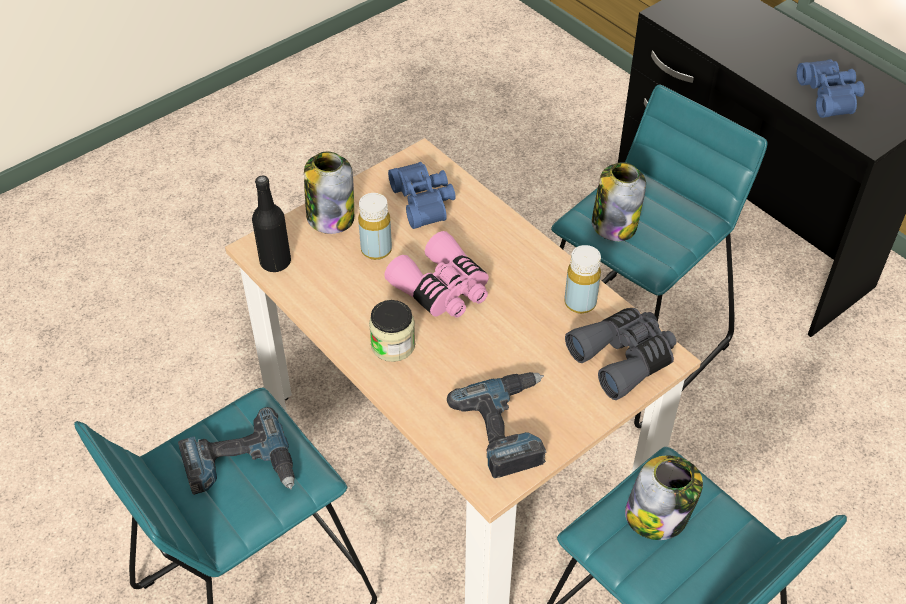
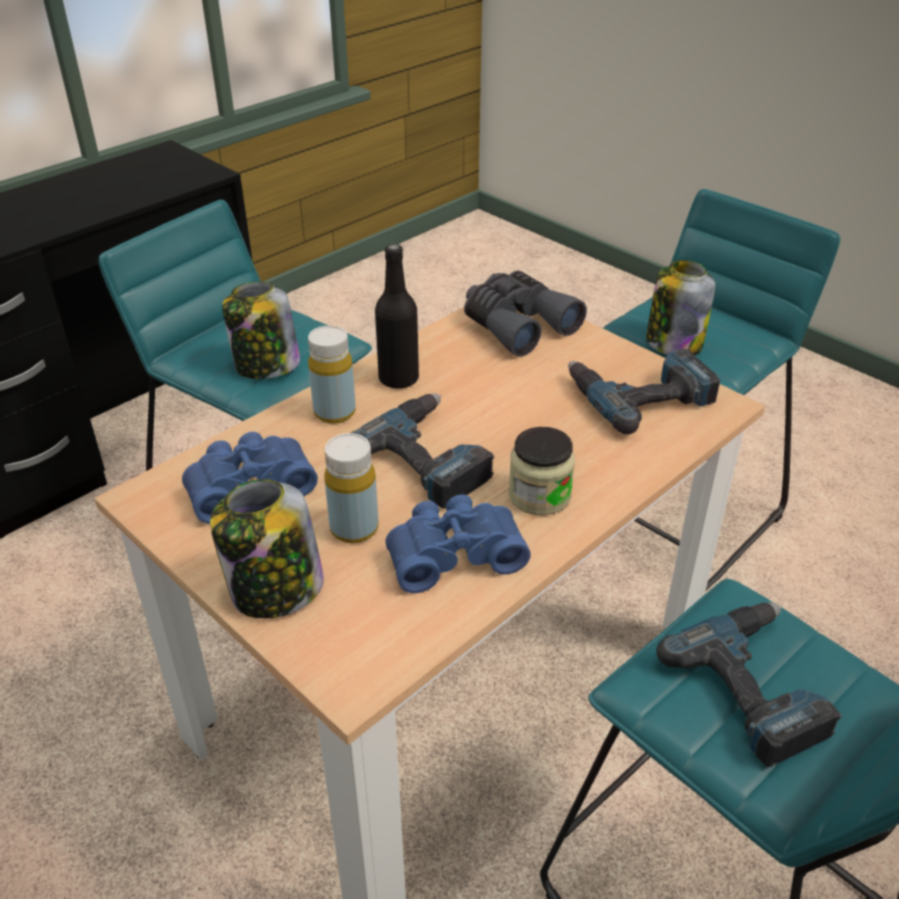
camera: 95 degrees left, 10 degrees down
black bottle [252,175,291,272] -> black bottle moved to [375,244,419,389]
pink binoculars [384,231,489,318] -> power drill [351,393,495,509]
yellow bottle [564,245,601,314] -> yellow bottle moved to [308,325,356,424]
blue binoculars [797,59,865,118] -> blue binoculars moved to [386,494,531,593]

